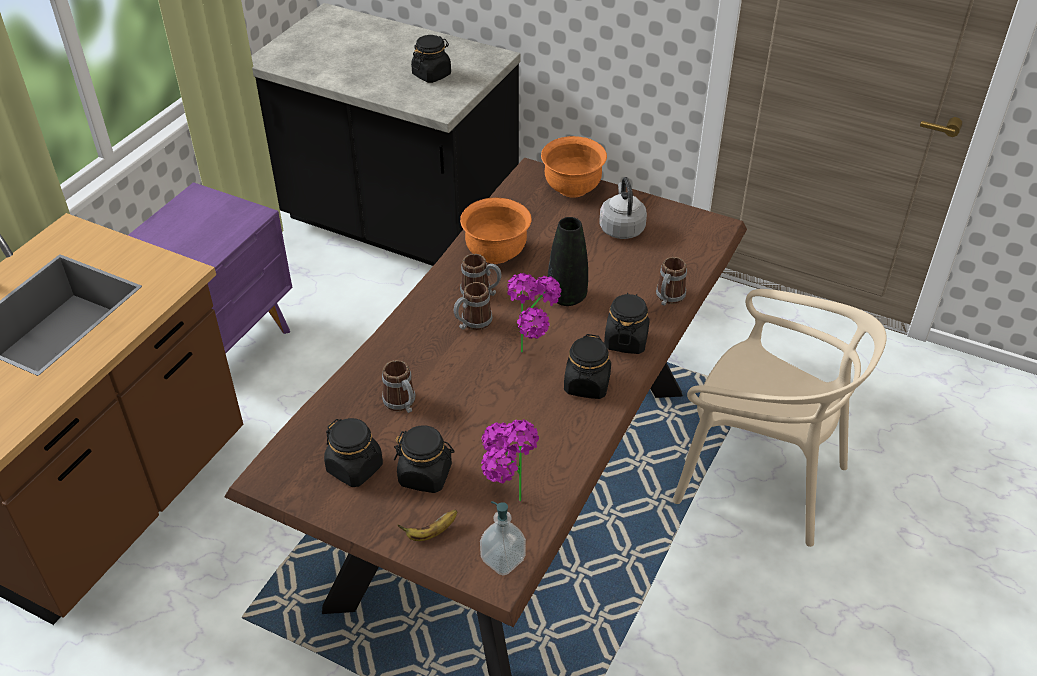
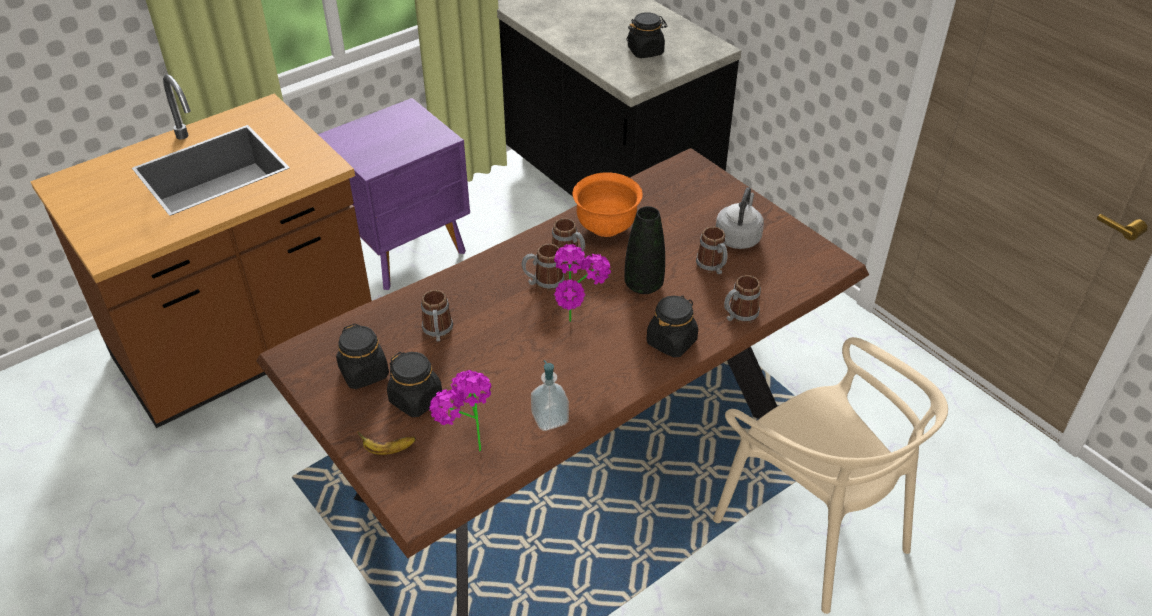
camera: 25 degrees right, 0 degrees up
soap dispenser [480,501,526,576] -> soap dispenser moved to [531,360,569,431]
orange bowl [541,136,607,198] -> none
black jar [564,334,611,399] -> none
none -> mug [696,227,728,274]

